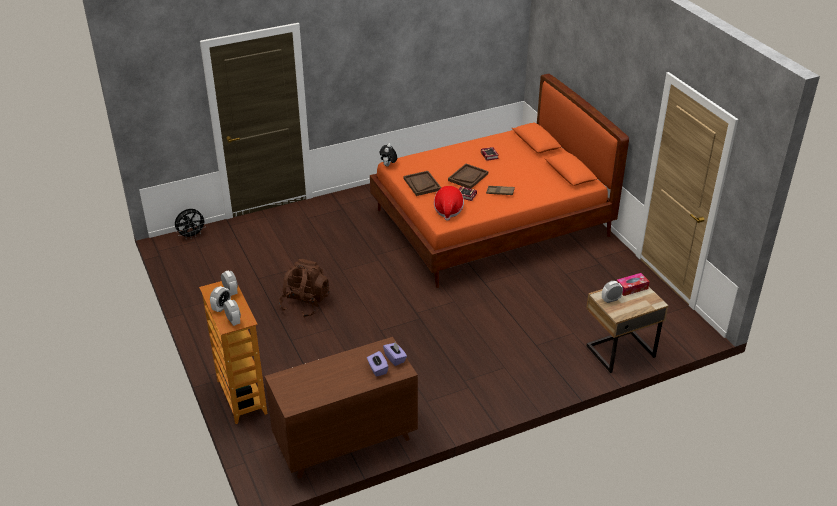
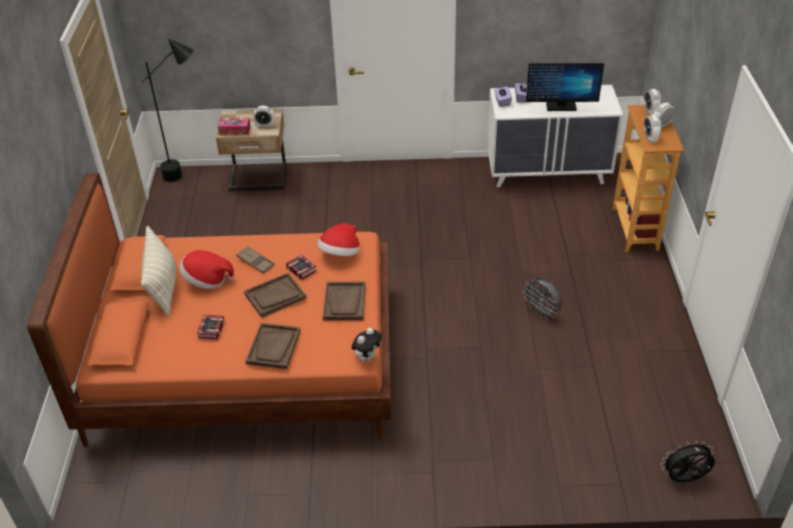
camera: 155 degrees left, 5 degrees up
brown dresser [265,337,418,479] -> white dresser [487,85,623,187]
brown backpack [279,259,330,317] -> grey fan [523,277,562,319]
none -> black floor lamp [141,38,193,182]
none -> pillow [141,226,176,317]
none -> hat [179,250,234,289]
none -> brown tray [246,323,301,369]
none -> monitor [526,63,604,111]

